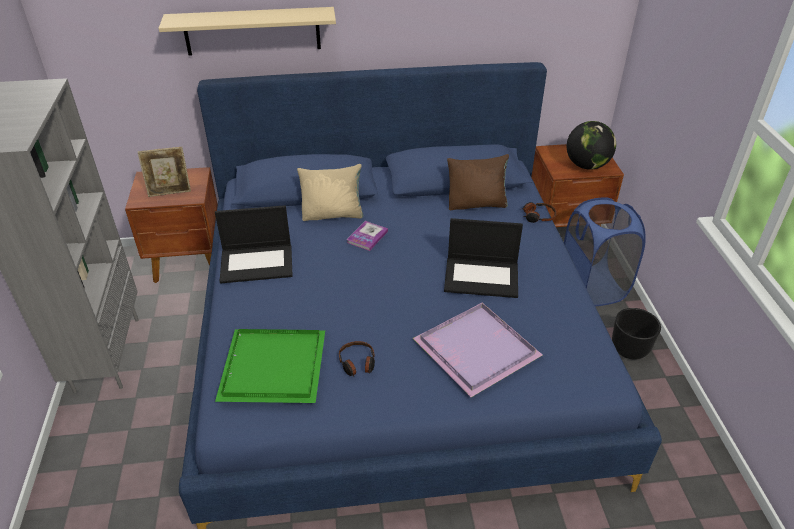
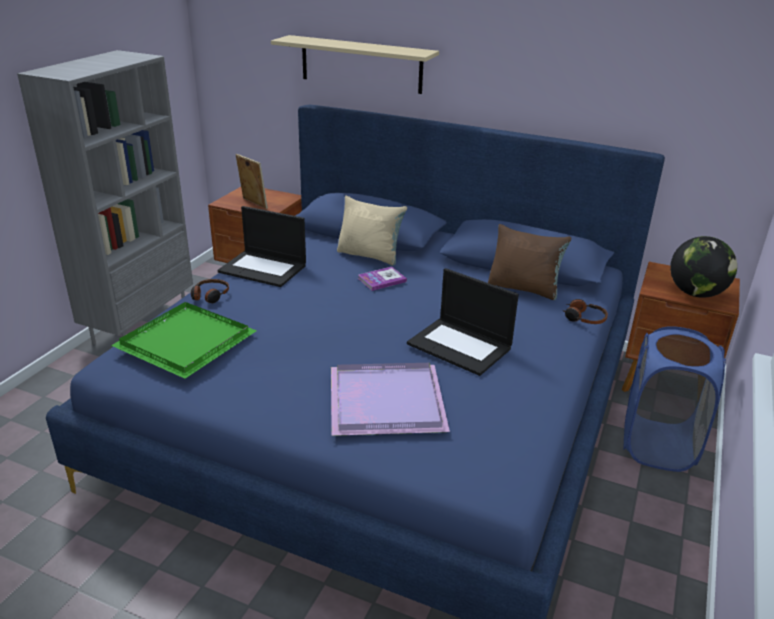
camera: 30 degrees right, 10 degrees down
picture frame [138,147,191,197] -> picture frame turned 150 degrees counterclockwise [235,154,268,209]
headphones [339,341,375,377] -> headphones moved to [191,279,229,303]
black planter [612,308,661,360] -> none

